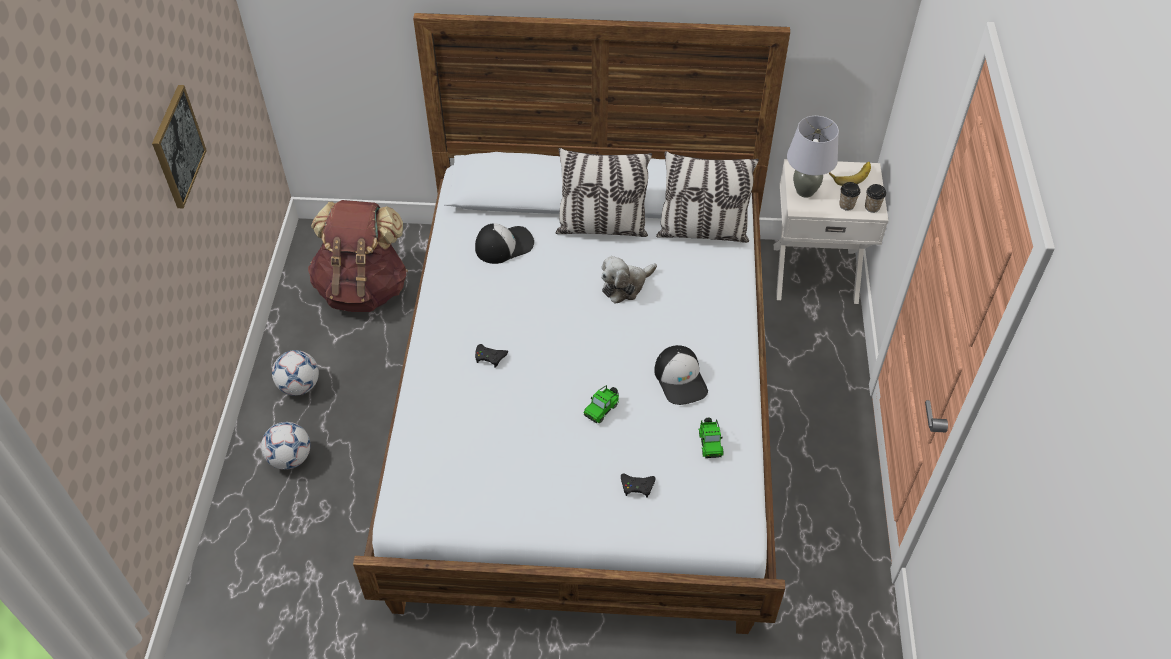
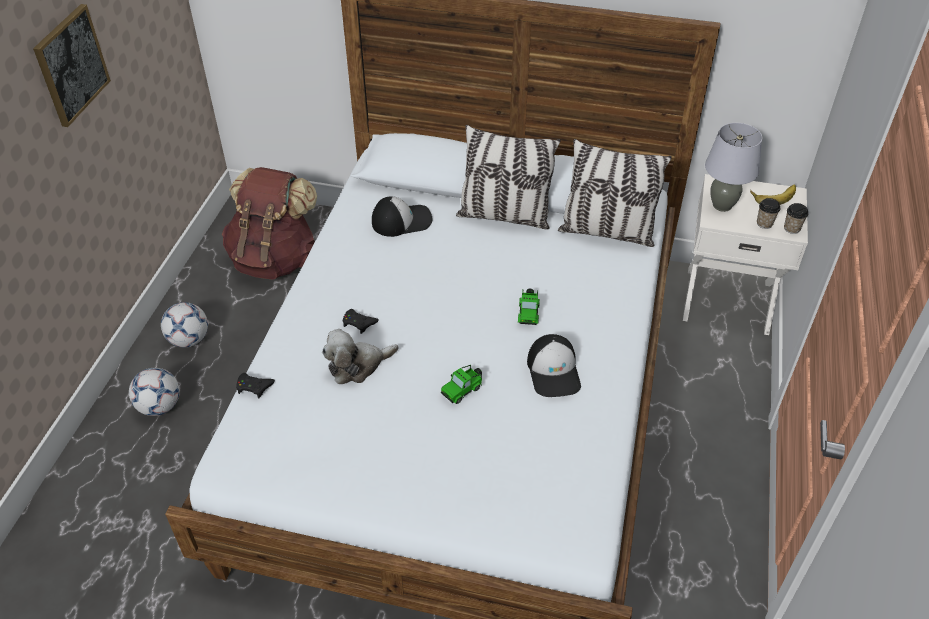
camera: 10 degrees right, 5 degrees down
plush toy [601,256,657,304] -> plush toy moved to [322,329,398,384]
black game controller [621,473,656,498] -> black game controller moved to [236,373,275,398]
toy car [699,418,723,458] -> toy car moved to [518,289,540,325]

